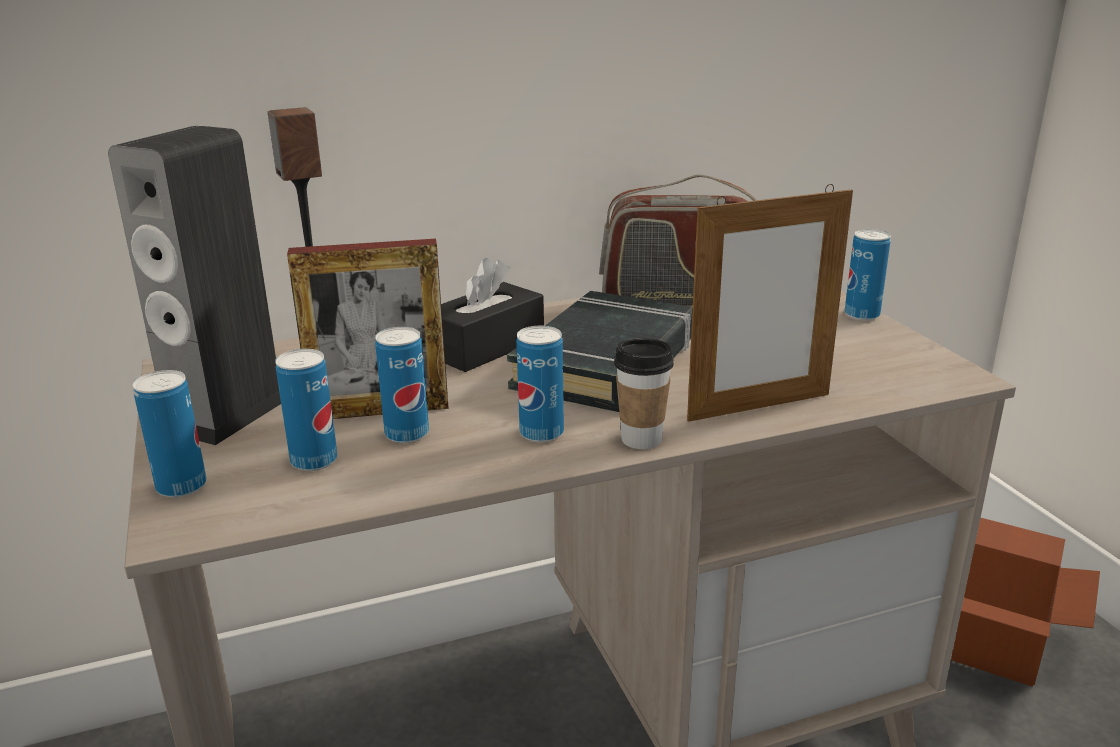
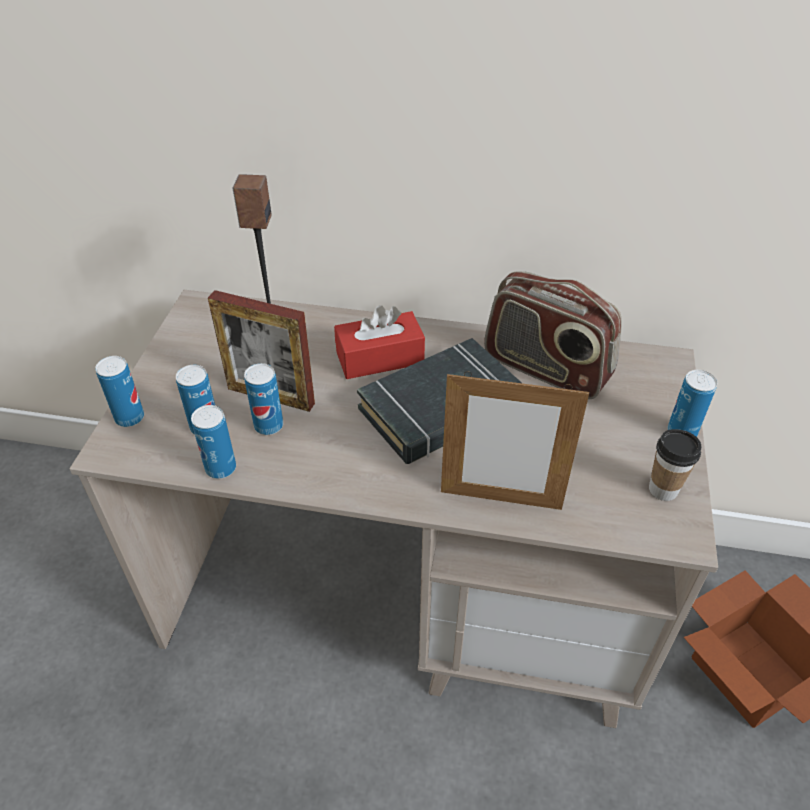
camera: 30 degrees right, 20 degrees up
speaker [108,125,281,445] -> none
black tissue box [441,258,544,372] -> red tissue box [334,305,425,379]
can [516,326,564,442] -> can moved to [191,405,236,479]
cup [614,338,674,449] -> cup moved to [649,429,701,501]

